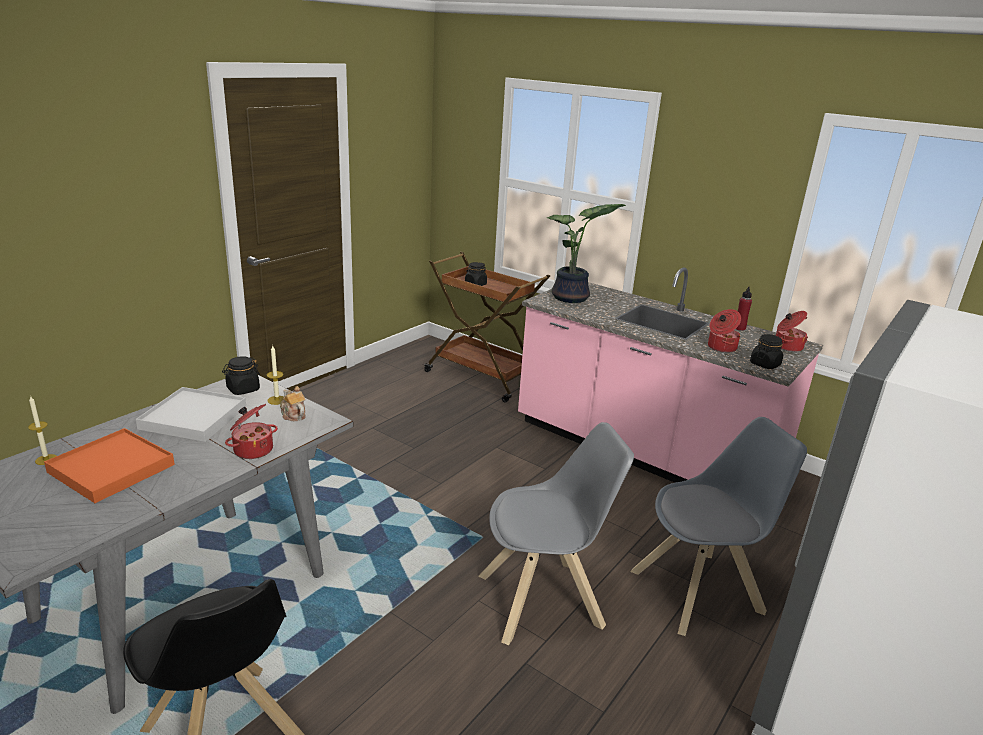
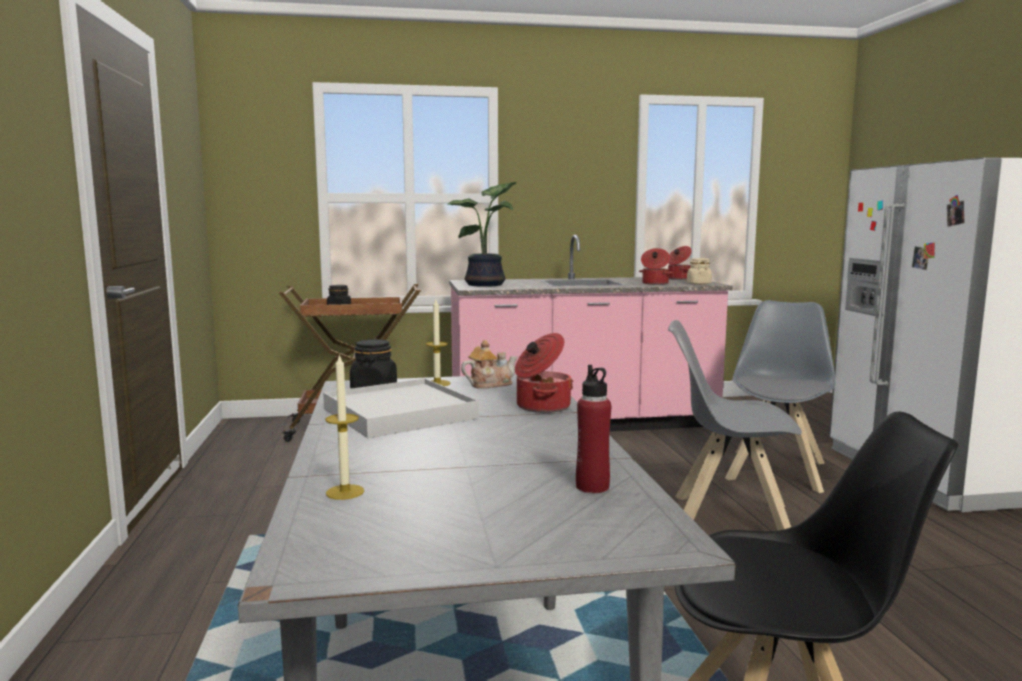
camera: 45 degrees left, 15 degrees down
orange tray [44,428,175,503] -> none
teapot [280,386,306,421] -> teapot turned 150 degrees clockwise [461,340,518,389]
grey chair [478,422,634,645] -> grey chair turned 105 degrees counterclockwise [668,320,802,531]
red bottle [736,286,752,331] -> red bottle moved to [576,365,611,493]
black jar [750,334,783,369] -> beige jar [687,258,712,285]

